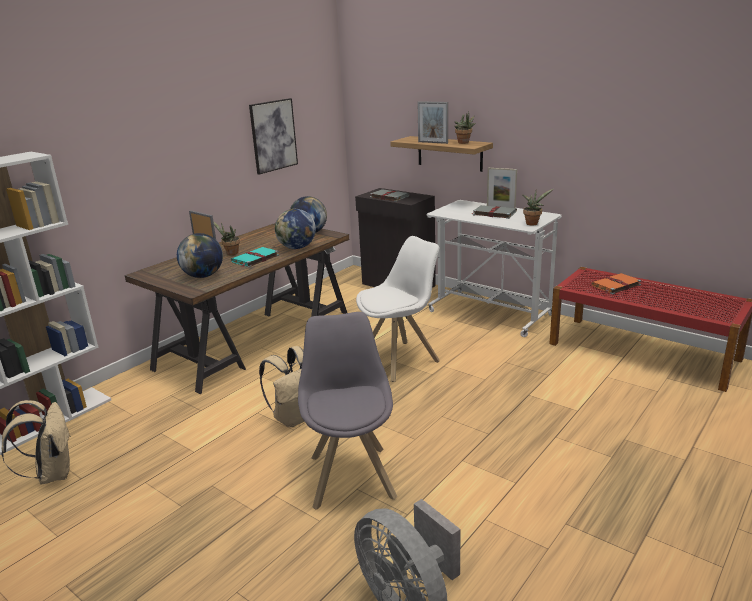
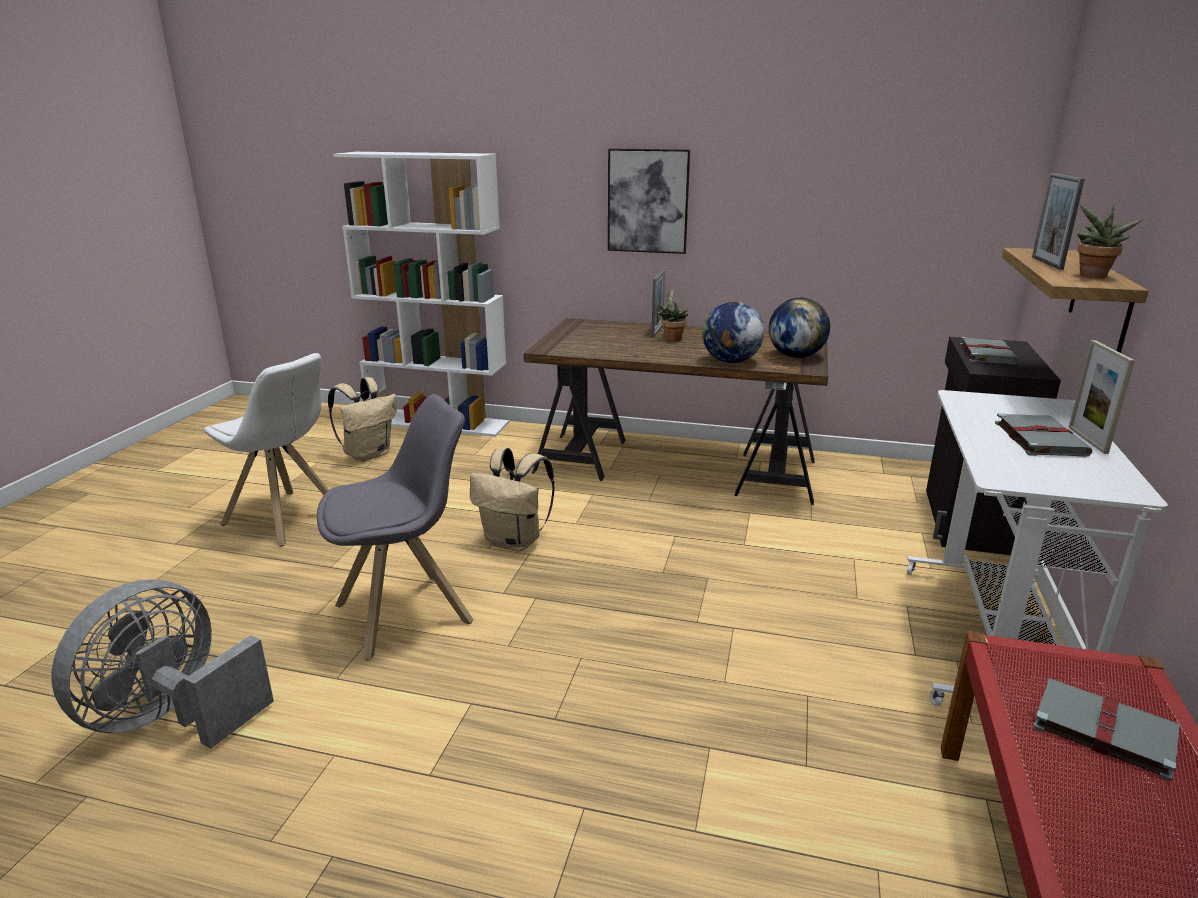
camera: 65 degrees right, 0 degrees up
globe [177,233,223,278] -> none
turquoise book [231,247,279,268] -> none
picture [249,98,298,174] -> picture moved to [608,148,690,254]
white chair [356,236,440,382] -> white chair moved to [204,353,329,546]
potted plant [523,189,553,226] -> none
orange book [591,273,642,294] -> grey book [1024,678,1179,781]

